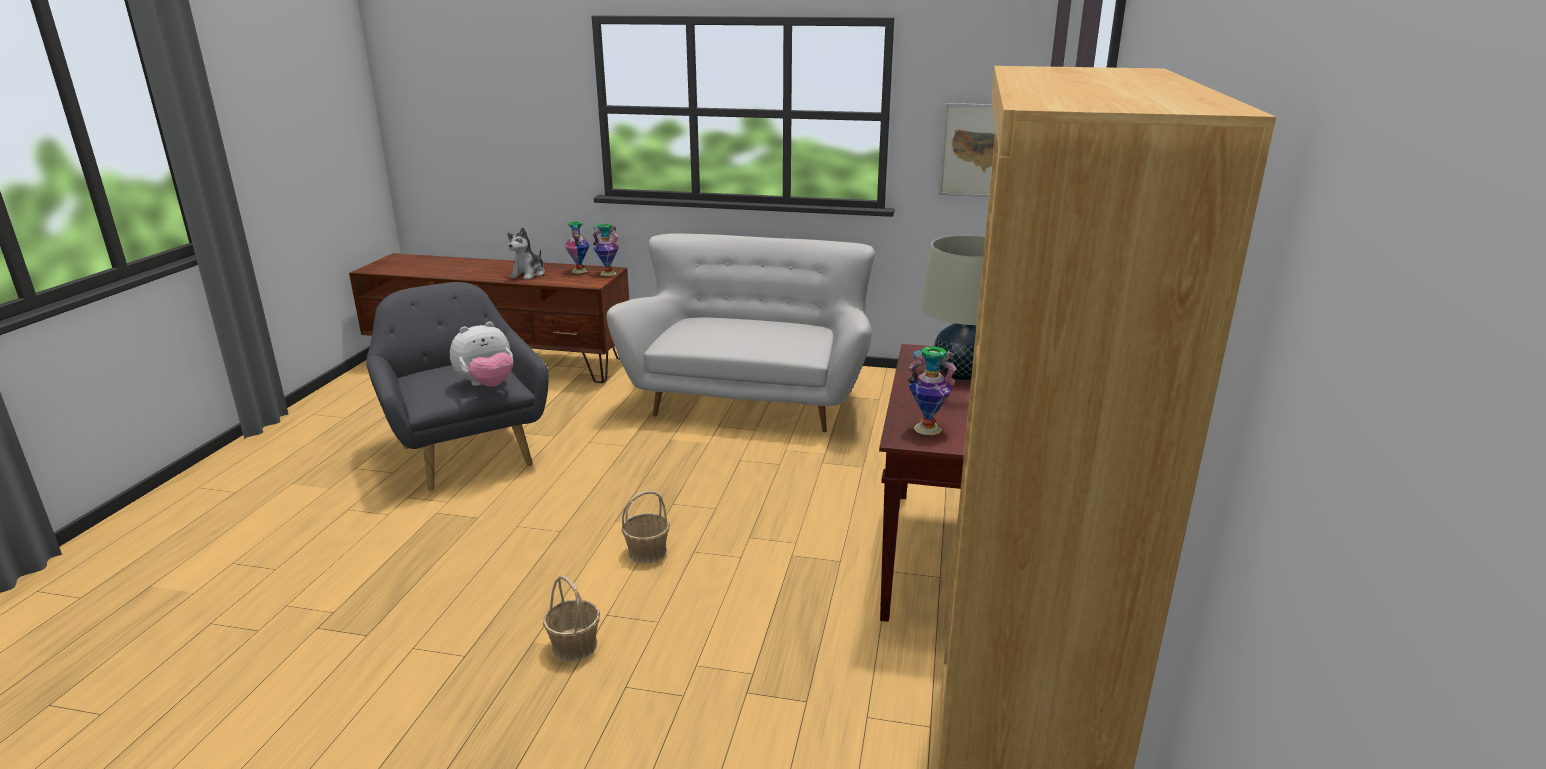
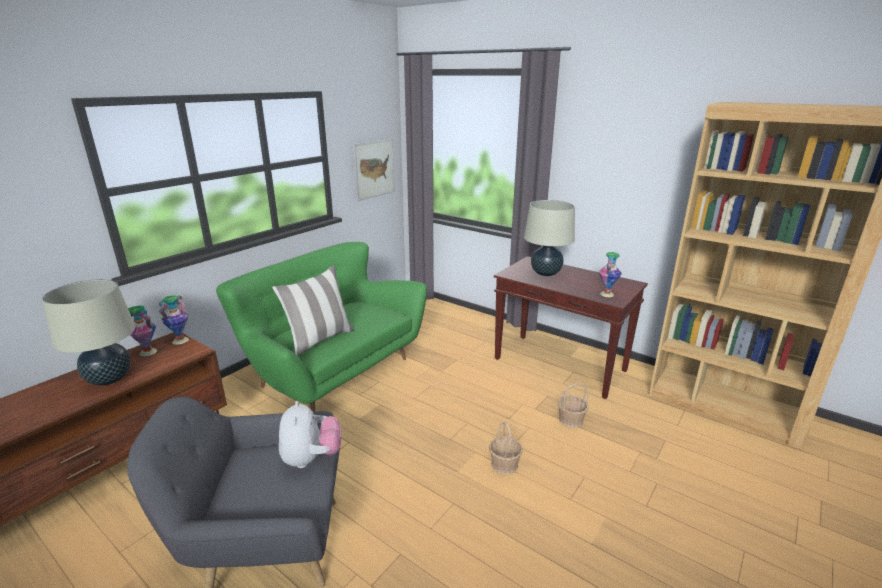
camera: 65 degrees left, 0 degrees up
plush toy [507,227,545,280] -> beige table lamp [42,279,135,385]
basket [543,575,600,661] -> basket moved to [558,383,588,428]
white sofa [606,233,875,432] -> green sofa [216,242,427,411]
none -> pillow [272,265,354,357]

